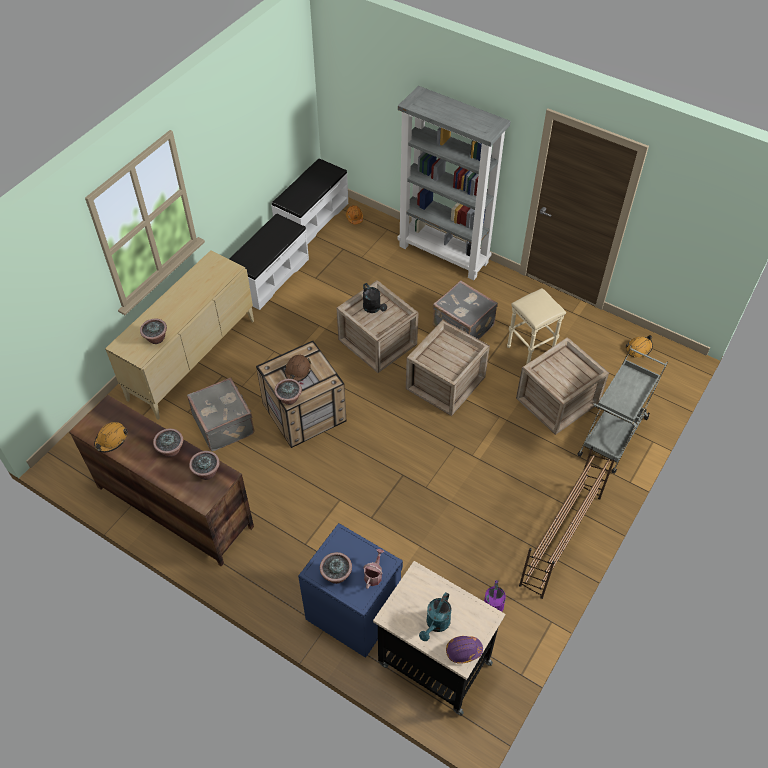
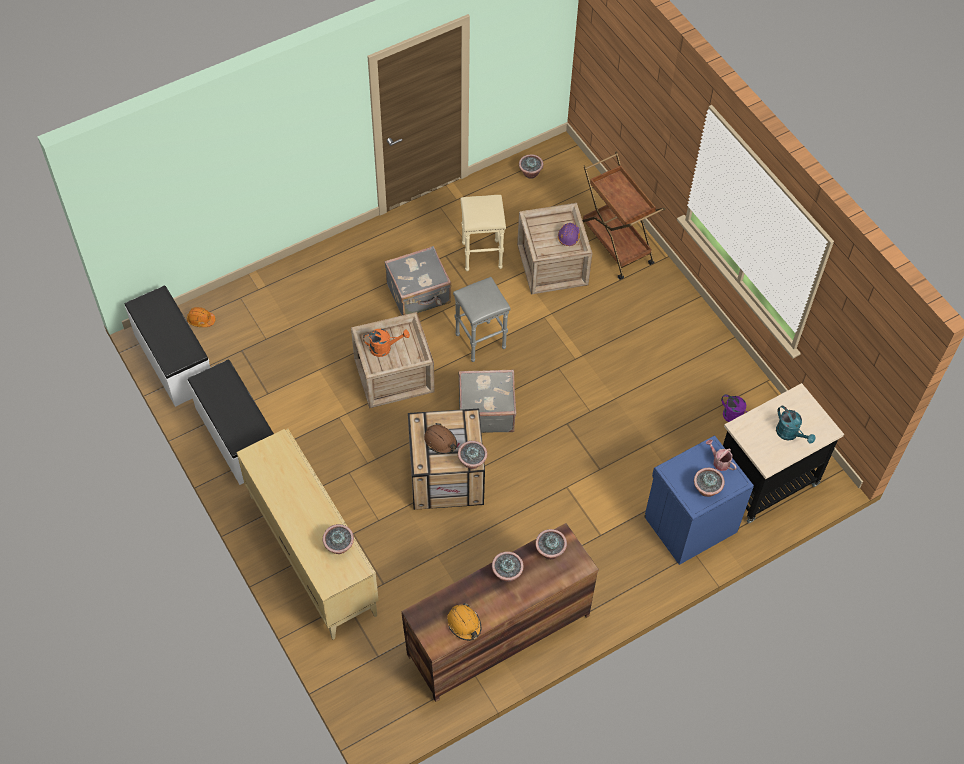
camera: 65 degrees left, 5 degrees up
grey suitcase [187,377,254,451] -> grey suitcase moved to [458,369,516,433]
black watering can [363,283,387,313] -> orange watering can [363,329,410,357]
grey bookcase [398,86,511,280] -> none
crate [406,320,490,416] -> grey stool [453,277,511,362]
purple hard hat [446,636,483,664] -> purple hard hat moved to [558,223,580,246]
brown shoe rack [519,447,615,599] -> none
grey cart [578,345,668,474] -> brown cart [582,151,666,280]
orange hard hat [626,335,653,358] -> potted plant [519,154,543,179]

